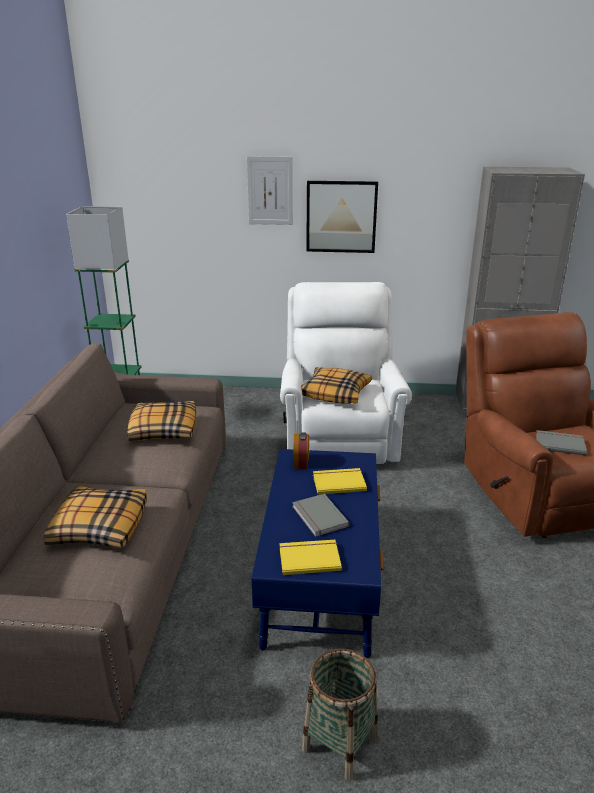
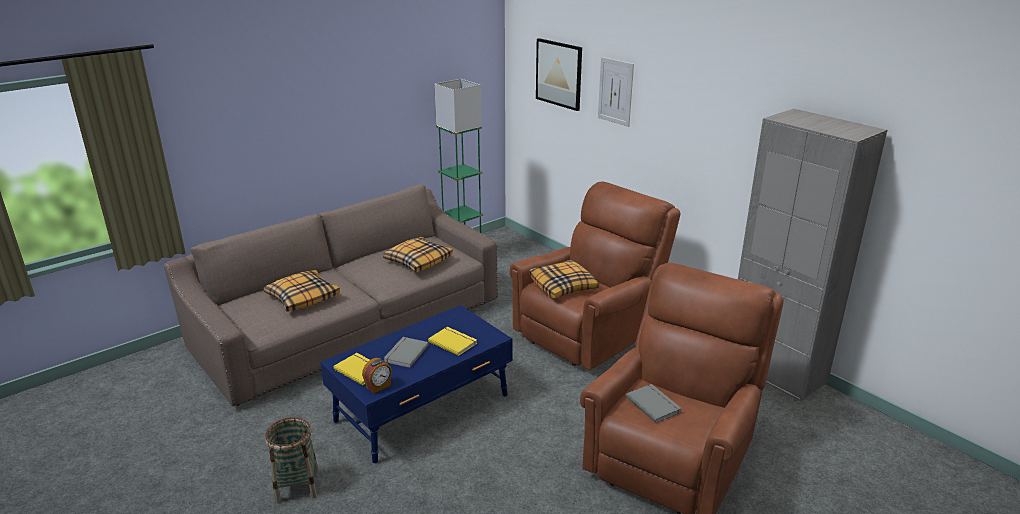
camera: 45 degrees right, 0 degrees up
white armchair [280,282,412,464] -> brown armchair [509,181,681,370]
alarm clock [293,432,309,469] -> alarm clock moved to [362,358,392,394]
picture [306,181,378,253] -> picture moved to [536,38,582,111]

